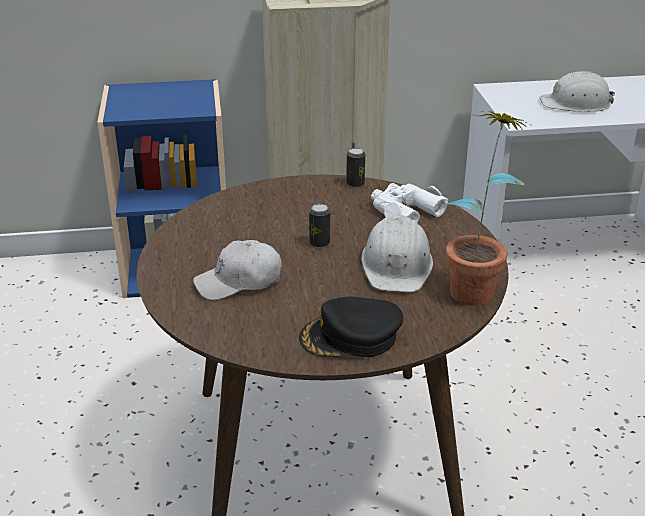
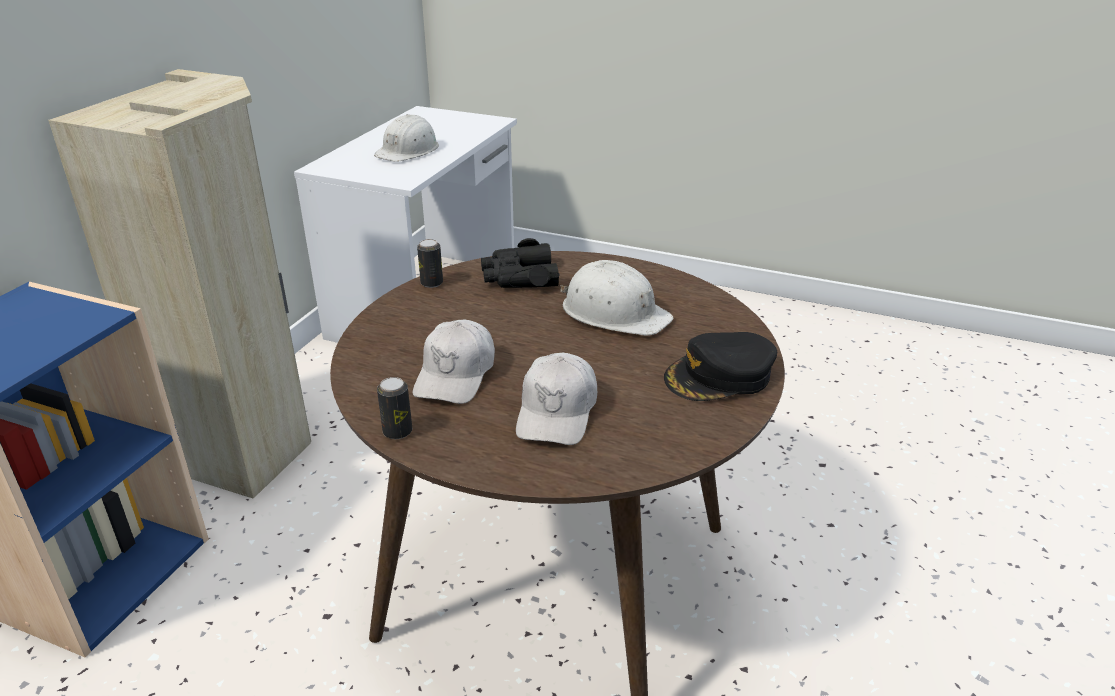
camera: 60 degrees left, 0 degrees up
black cap [299,297,403,357] -> black cap turned 45 degrees clockwise [664,332,777,401]
can [309,204,330,248] -> can moved to [377,377,412,439]
white binoculars [371,183,449,223] -> black binoculars [481,238,560,288]
potted plant [446,111,530,306] -> none
none -> white cap [413,319,495,404]

